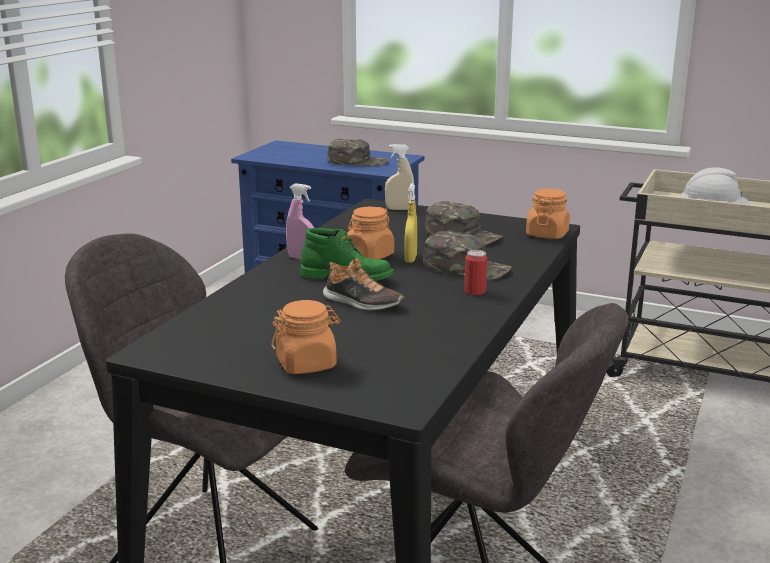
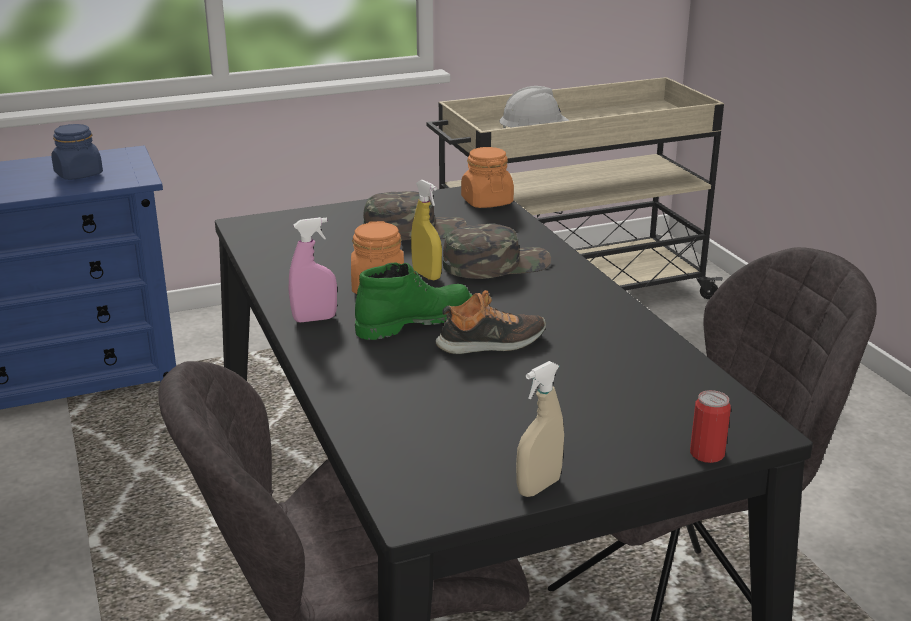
camera: 45 degrees left, 5 degrees up
orange jar [271,300,340,374] -> none
green cap [327,139,389,167] -> blue jar [51,124,103,180]
beige spray bottle [385,144,414,210] -> beige spray bottle moved to [516,361,564,497]
can [464,250,487,295] -> can moved to [690,390,731,463]

